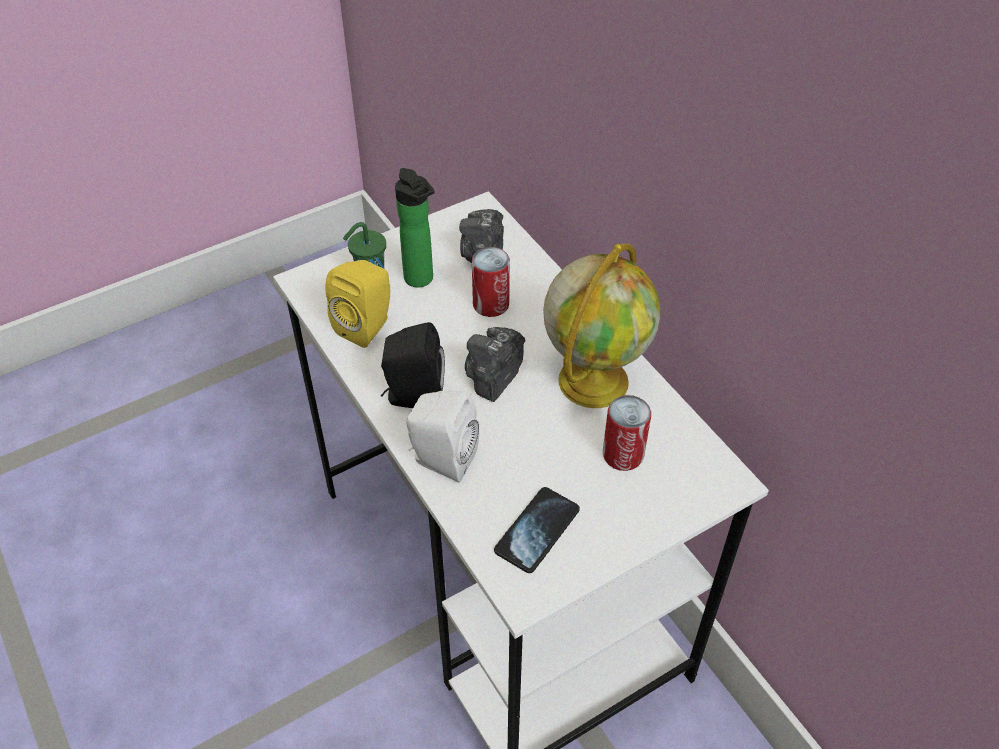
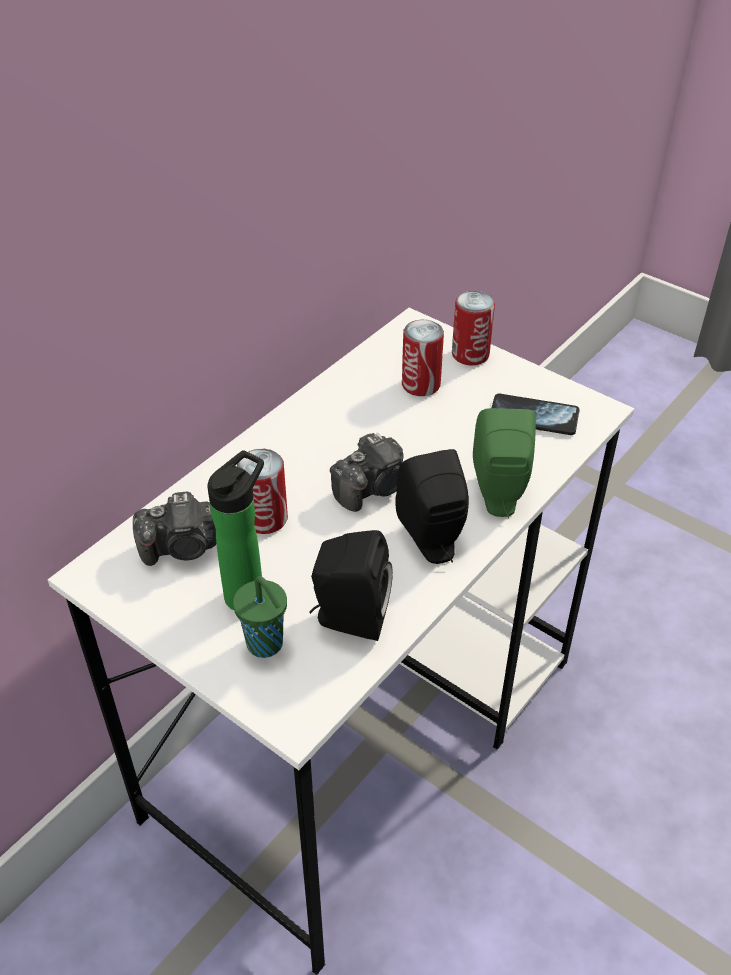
camera: 110 degrees left, 5 degrees down
yellow speaker [326,260,390,348] -> black speaker [309,530,393,641]
white speaker [406,391,479,483] -> green speaker [473,408,536,518]
camera [465,327,525,402] -> camera turned 45 degrees counterclockwise [330,433,404,512]
globe [543,243,660,408] -> none
none -> can [452,291,495,366]

